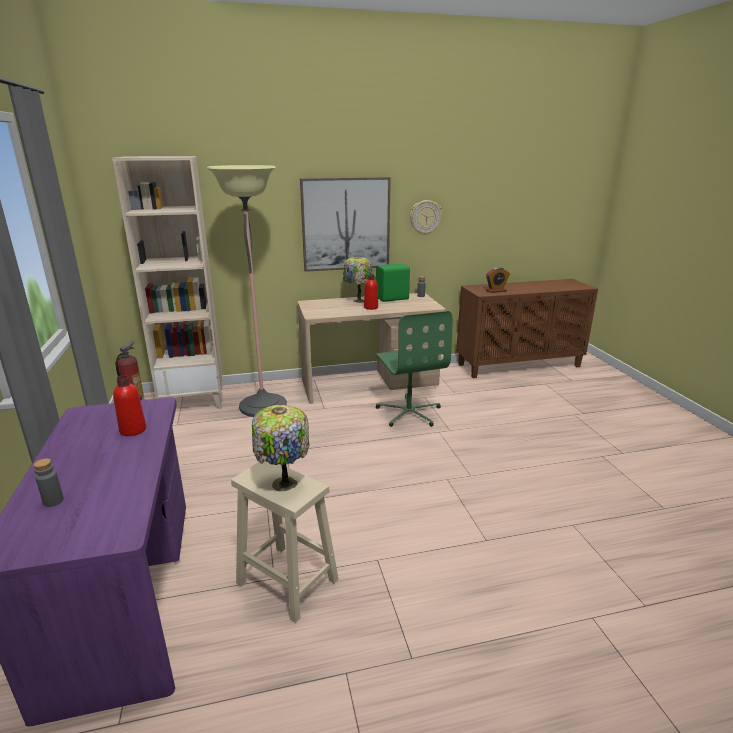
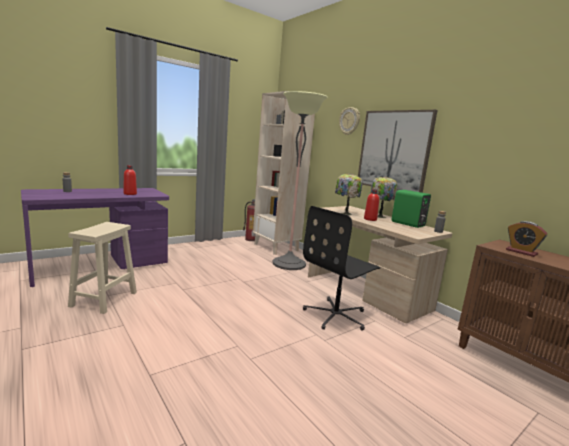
camera: 65 degrees right, 10 degrees down
table lamp [252,405,310,491] -> table lamp moved to [335,174,363,215]
green office chair [376,311,453,427] -> black office chair [303,206,380,331]
wall clock [410,200,442,235] -> wall clock moved to [339,107,360,135]

